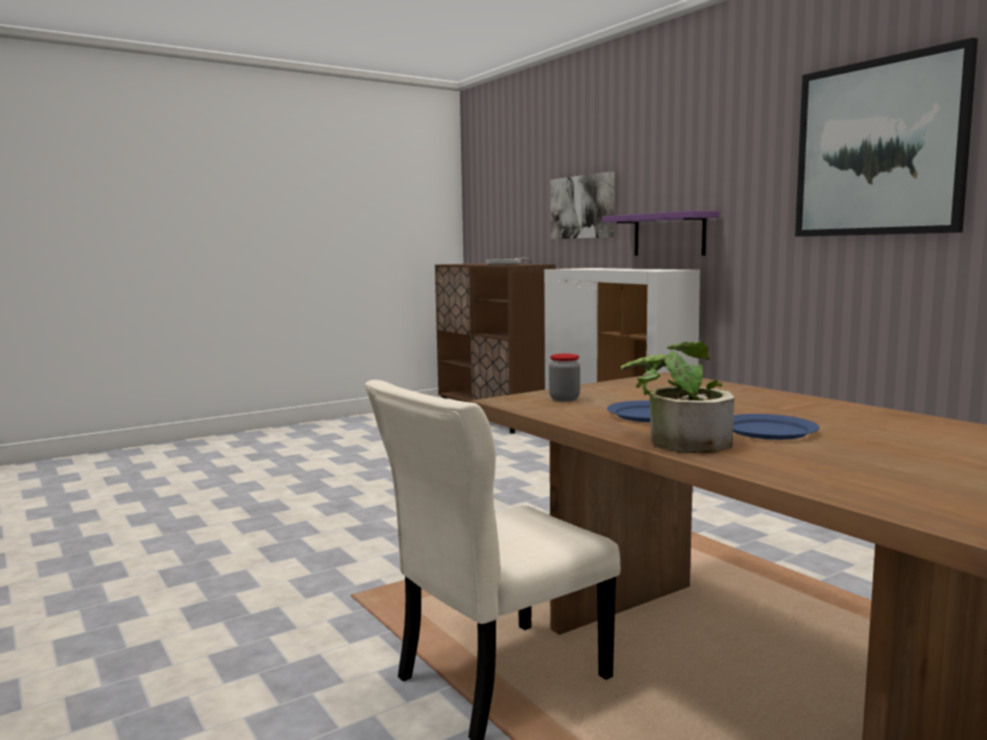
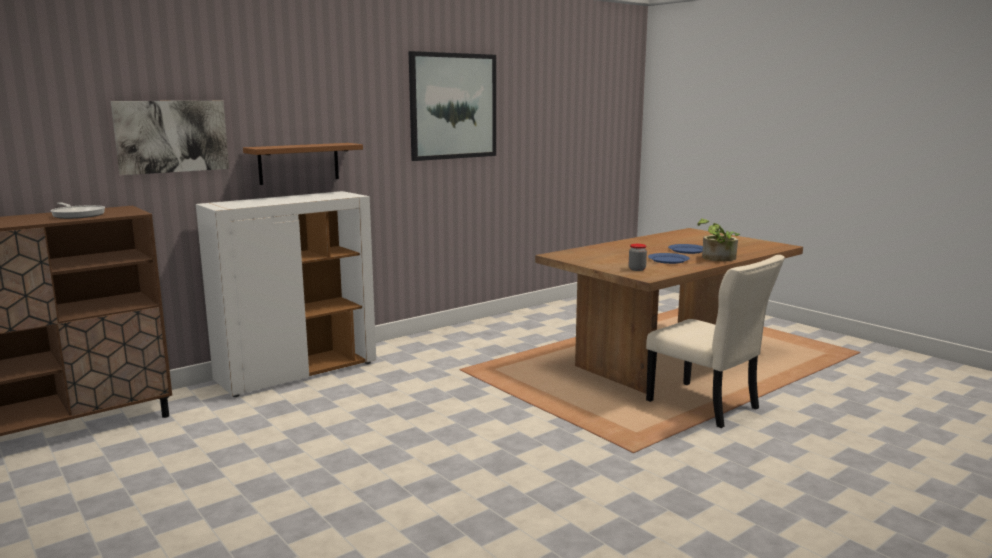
camera: 95 degrees left, 5 degrees up
purple shelf [602,211,719,256] -> brown shelf [243,143,363,185]

